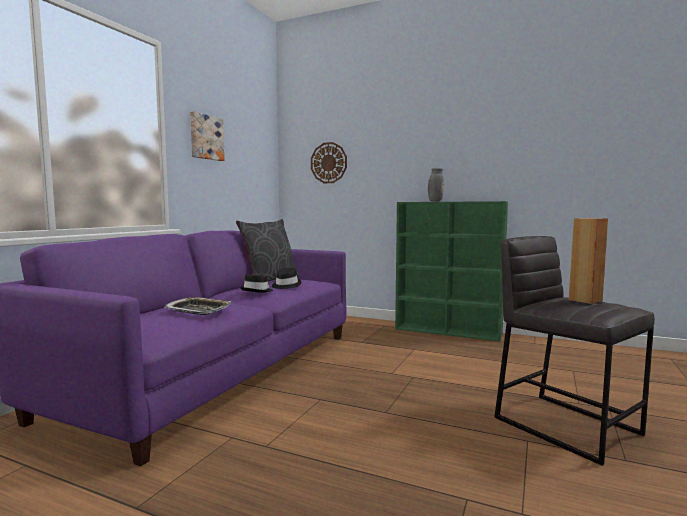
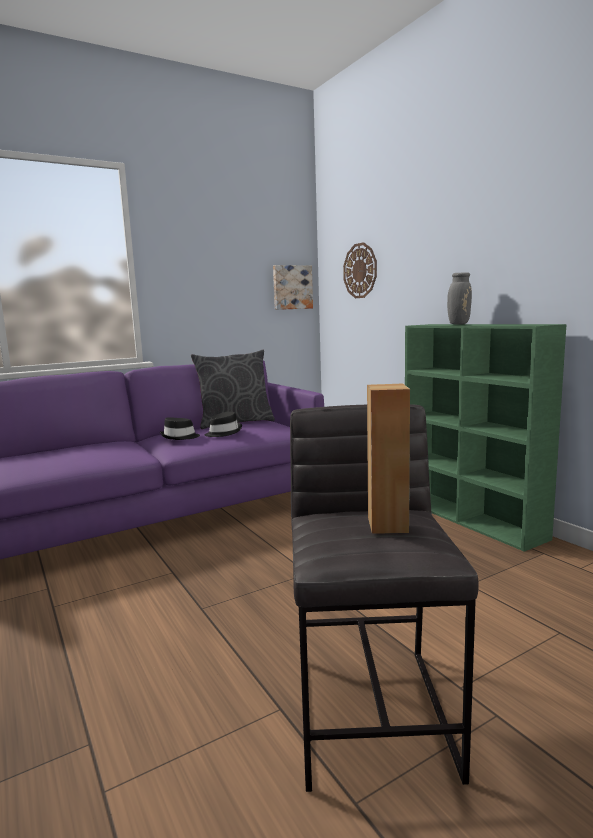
camera: 35 degrees right, 5 degrees up
tray [164,297,231,315] -> none
picture [190,111,225,161] -> picture moved to [273,265,313,310]

